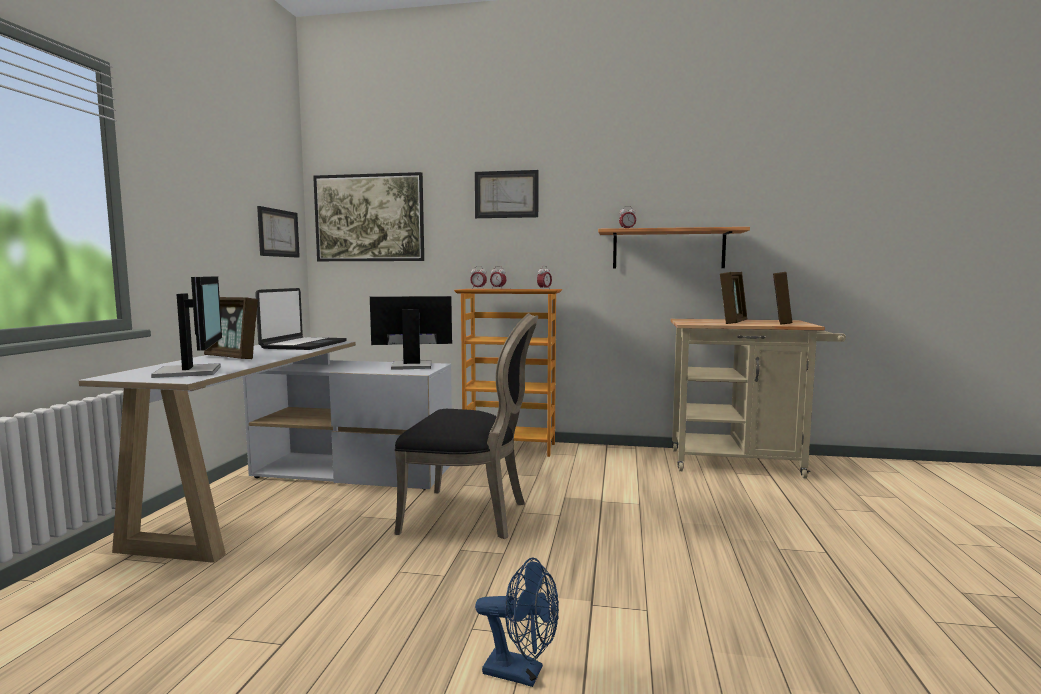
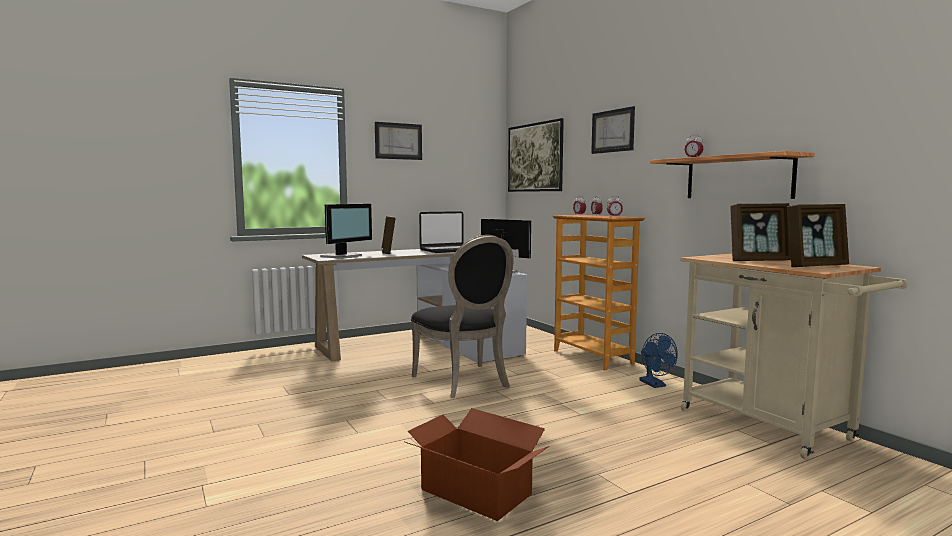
camera: 50 degrees right, 0 degrees up
picture [257,206,300,258] -> picture moved to [375,122,422,160]
blue fan [475,557,559,687] -> blue fan moved to [639,333,678,388]
none -> cardboard box [403,408,549,521]

